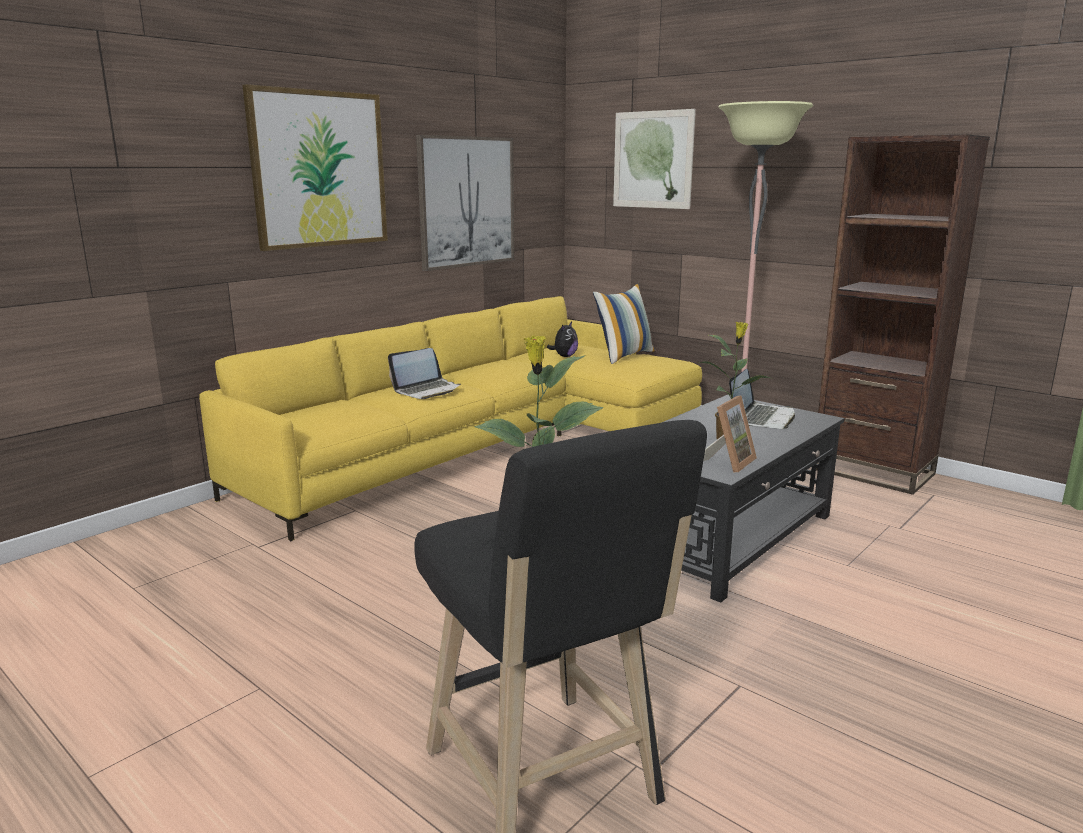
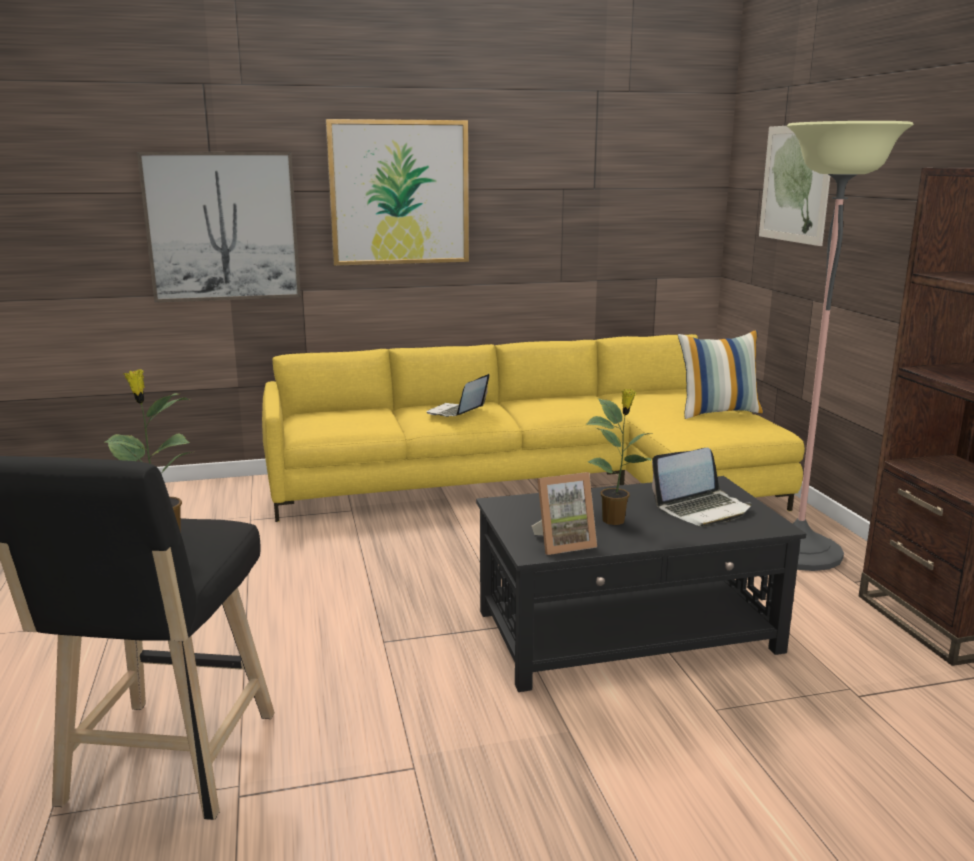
camera: 35 degrees right, 0 degrees up
laptop [388,348,461,399] -> laptop turned 120 degrees clockwise [427,374,489,417]
picture [416,135,514,271] -> picture moved to [137,152,301,303]
plush toy [547,322,578,357] -> none

